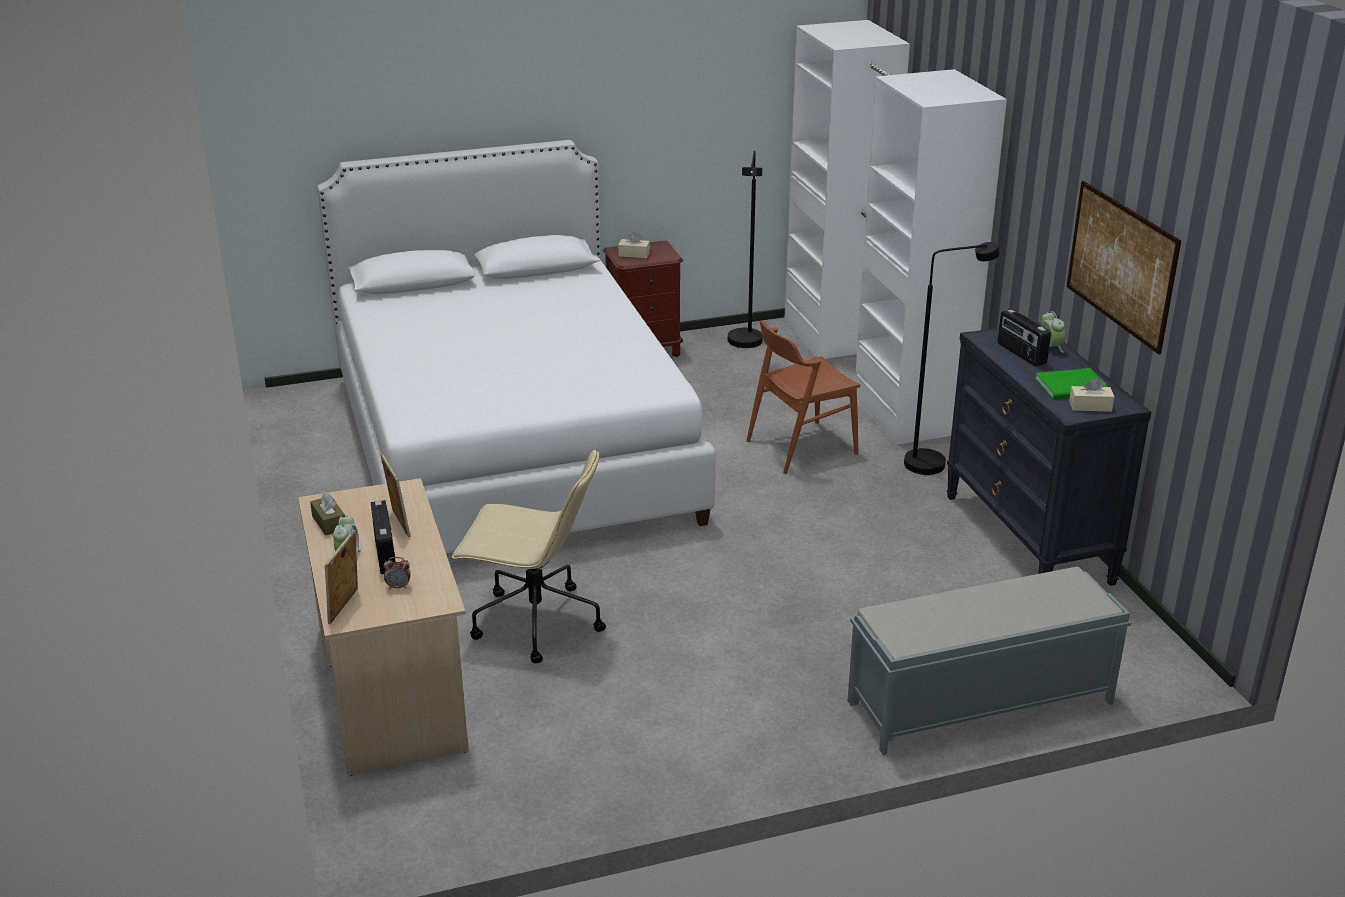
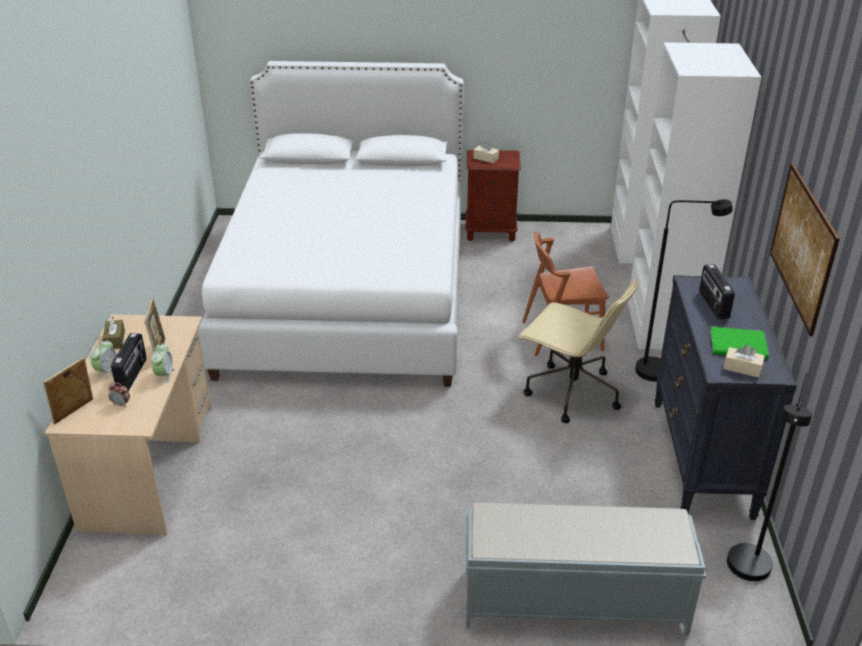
camera: 20 degrees right, 5 degrees up
beige office chair [451,448,606,663] -> beige office chair moved to [518,278,639,423]
black floor lamp [728,150,763,348] -> black floor lamp moved to [727,373,812,581]
alarm clock [1041,311,1065,353] -> alarm clock moved to [151,344,175,383]

